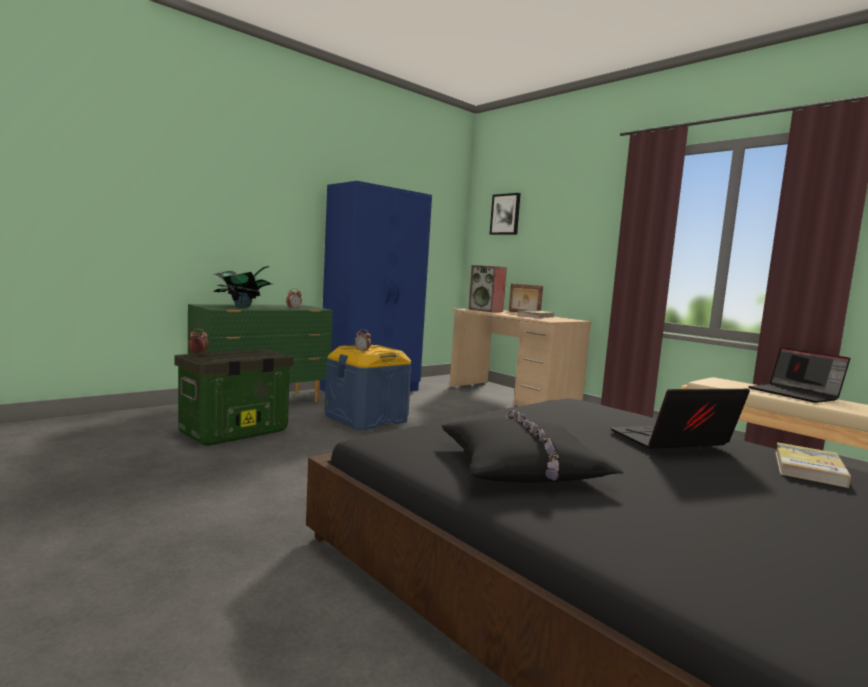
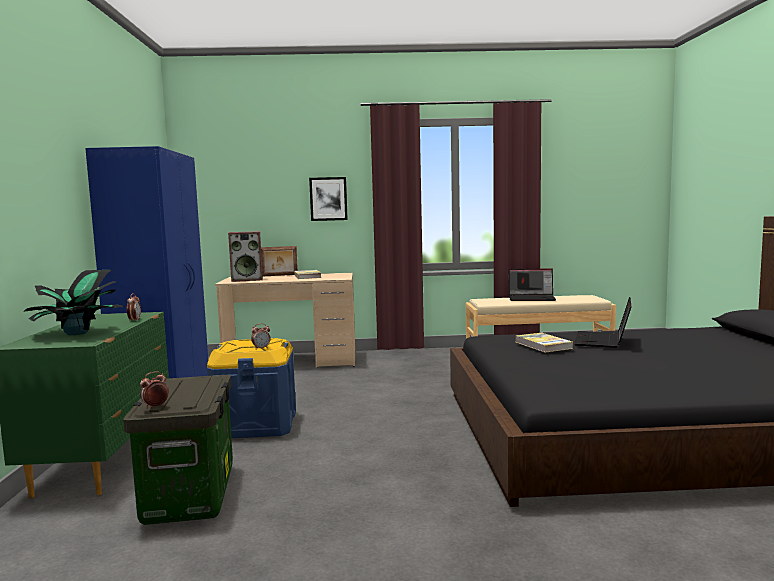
camera: 50 degrees left, 0 degrees up
black pillow [442,410,624,482] -> none
picture [490,193,521,235] -> picture moved to [309,177,348,221]
book [775,442,851,488] -> book moved to [516,333,573,353]

